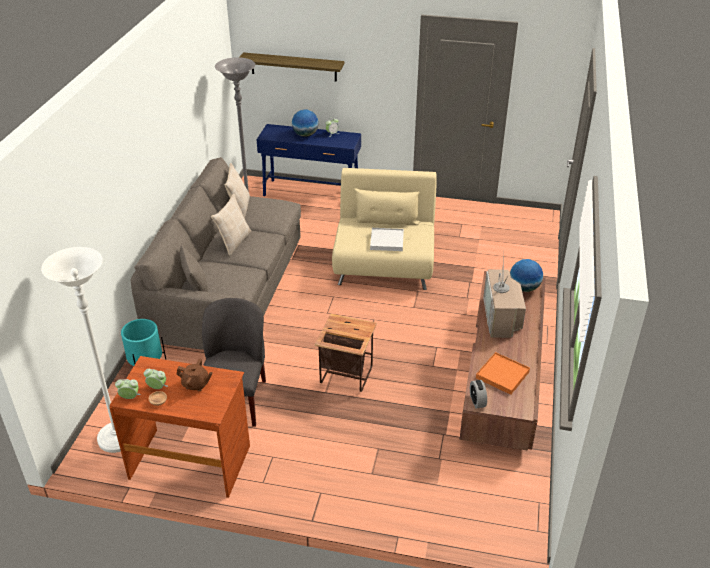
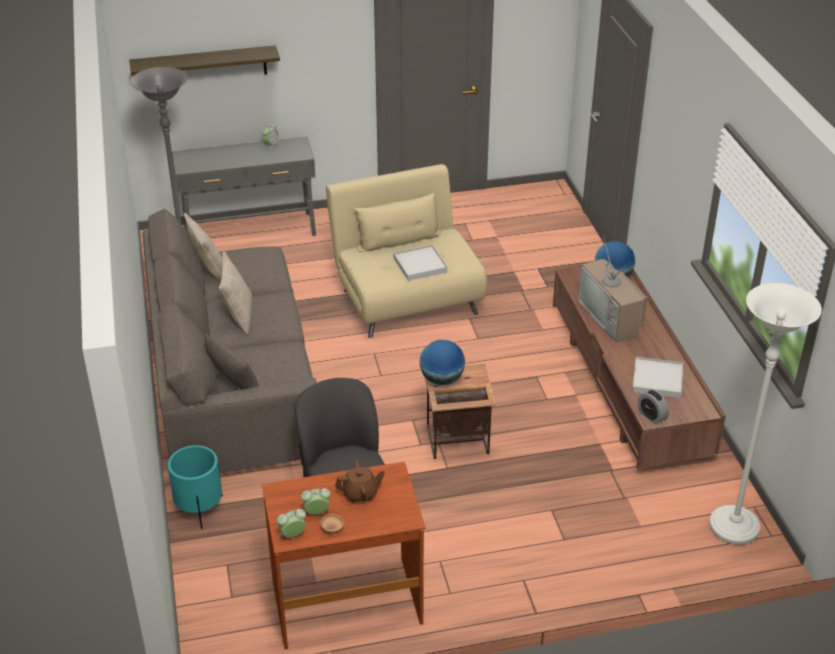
camera: 25 degrees left, 0 degrees up
white floor lamp [41,247,121,453] -> white floor lamp moved to [709,283,822,545]
blue console table [257,124,361,196] -> grey console table [172,137,316,236]
globe [292,109,319,137] -> globe moved to [420,340,465,385]
orange tray [476,352,530,395] -> white tray [632,357,683,398]

